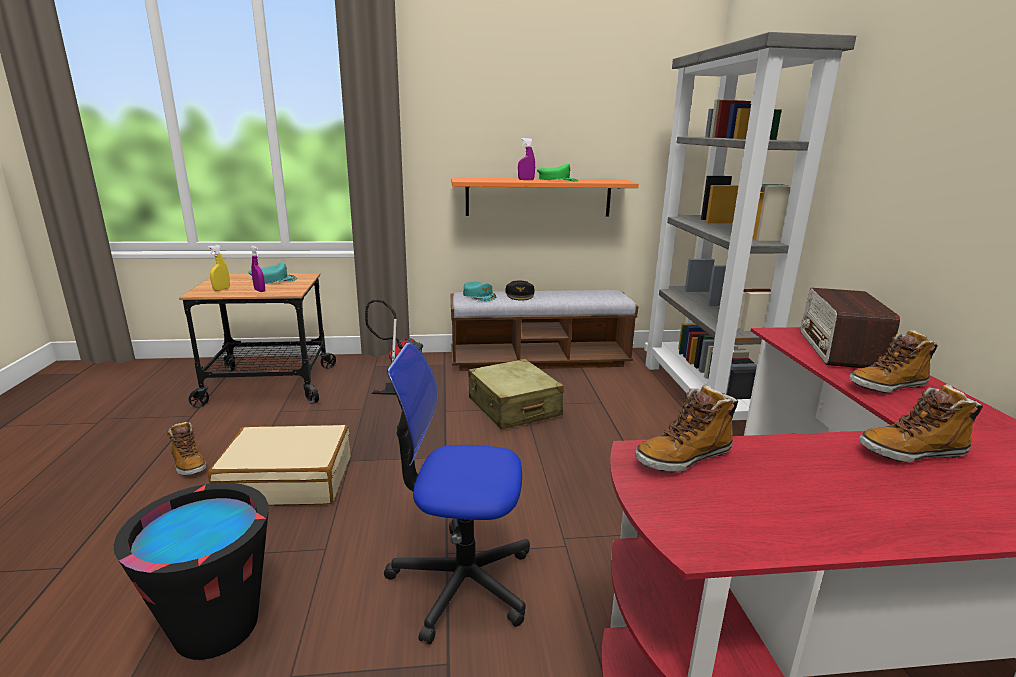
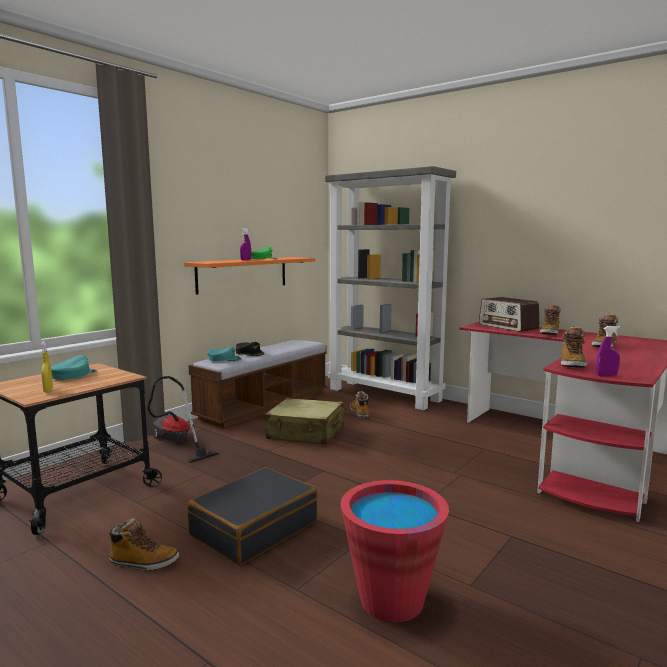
camera: 45 degrees left, 10 degrees down
black bucket [114,483,269,660] -> red bucket [341,480,449,623]
beige suitcase [208,425,350,506] -> black suitcase [188,467,318,565]
purple spray bottle [251,246,265,292] -> purple spray bottle moved to [596,326,620,376]
office chair [384,342,530,644] -> none
none -> boot [350,391,369,418]

